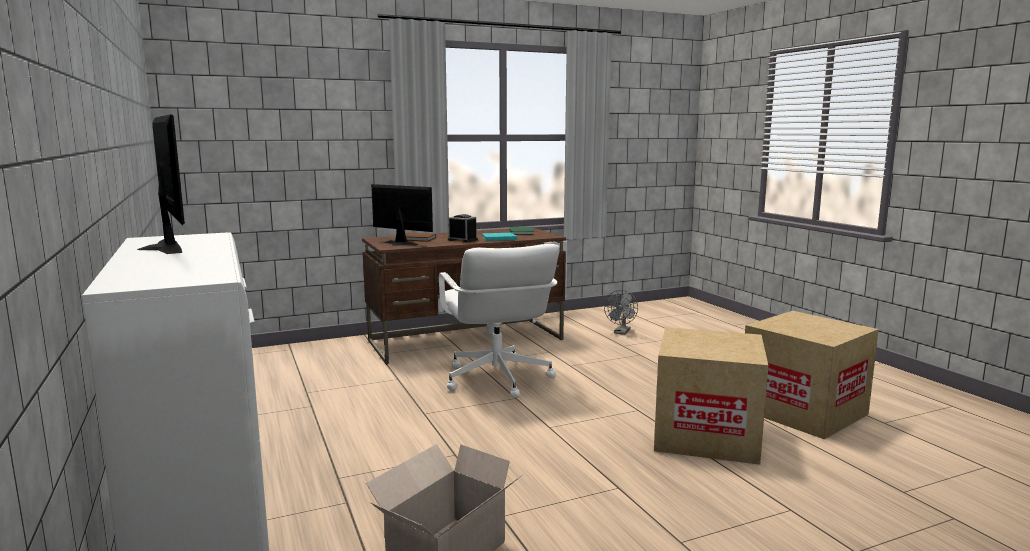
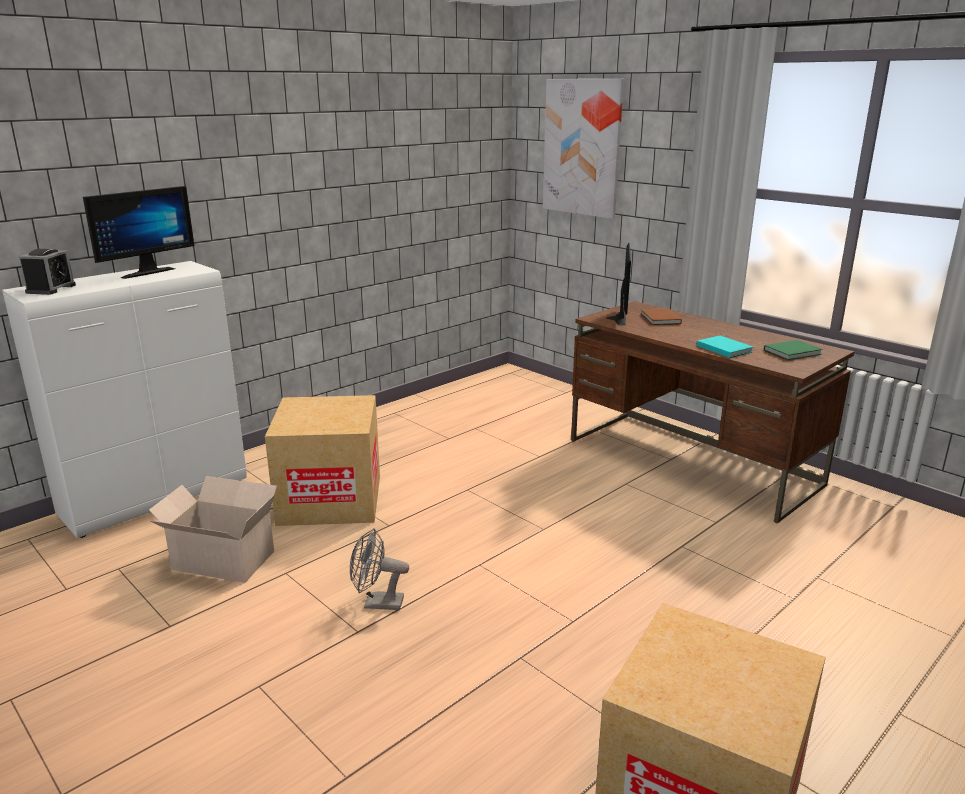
camera: 70 degrees right, 10 degrees up
white office chair [439,244,560,398] -> none
alarm clock [448,214,478,242] -> alarm clock moved to [19,249,76,295]
grey fan [604,290,638,335] -> grey fan moved to [350,528,409,610]
cardboard box [654,327,768,465] -> cardboard box moved to [265,395,380,526]
none -> picture [543,79,624,219]

